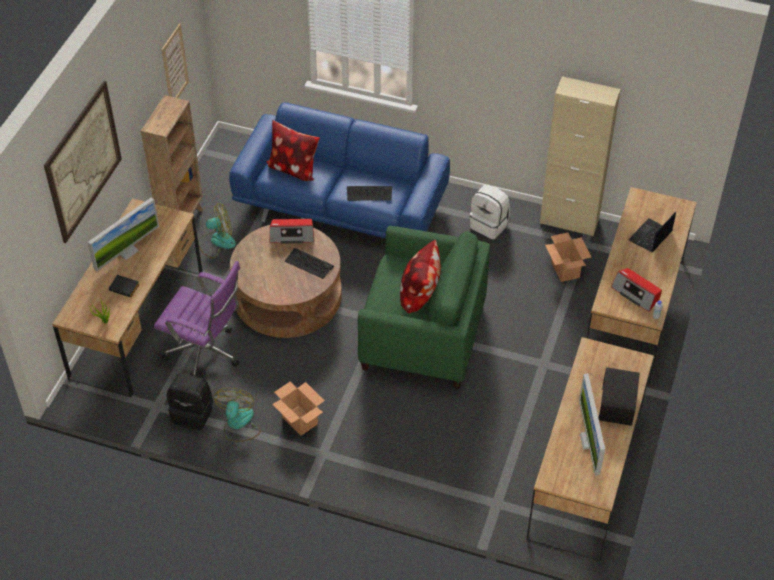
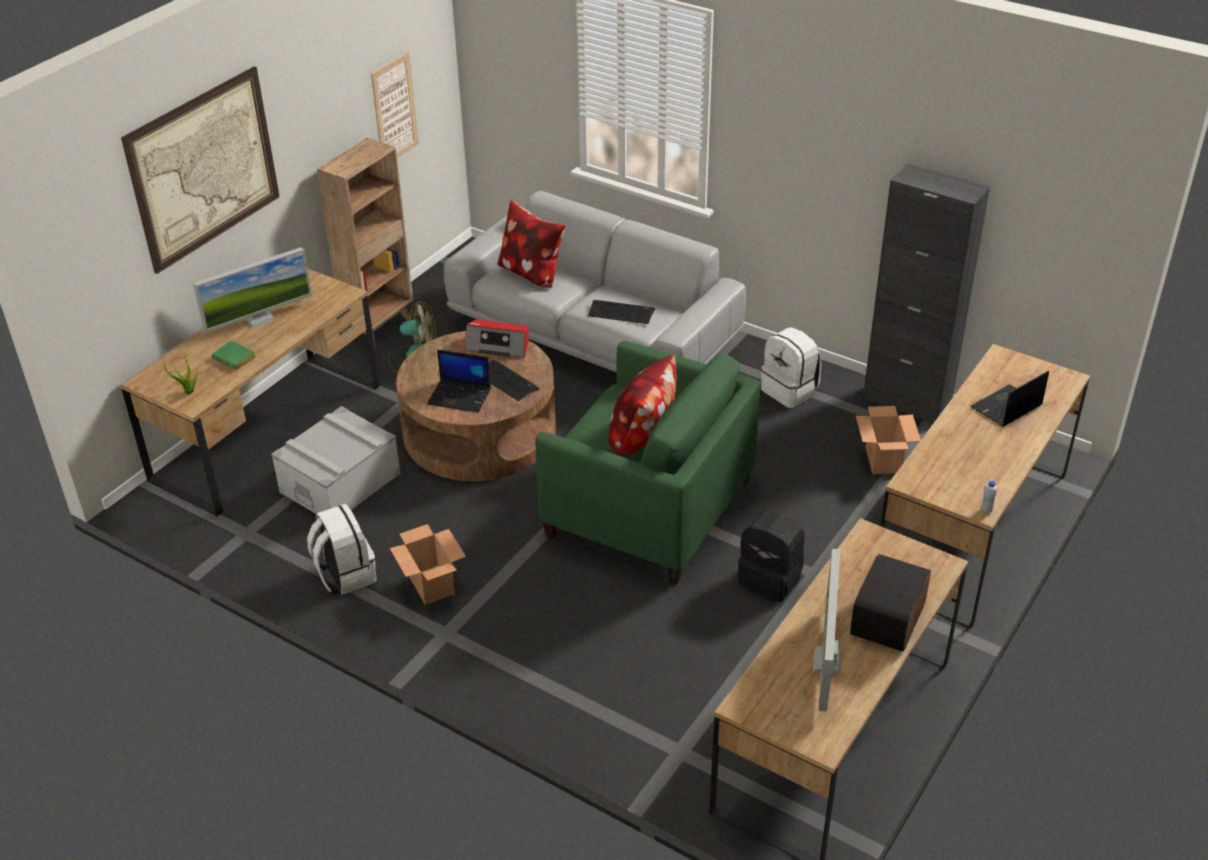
camera: 15 degrees right, 10 degrees down
black book [109,275,140,297] -> green book [212,341,256,370]
purple office chair [154,261,240,377] -> grey storage box [271,406,401,514]
black backpack [167,373,213,430] -> black backpack moved to [738,510,805,602]
fan [214,388,261,442] -> white backpack [307,504,377,595]
blue sofa [229,102,450,238] -> grey sofa [444,191,746,373]
beige cabinet [540,76,621,236] -> black cabinet [863,164,990,424]
radio [611,268,662,312] -> none
none -> laptop [427,350,491,413]

